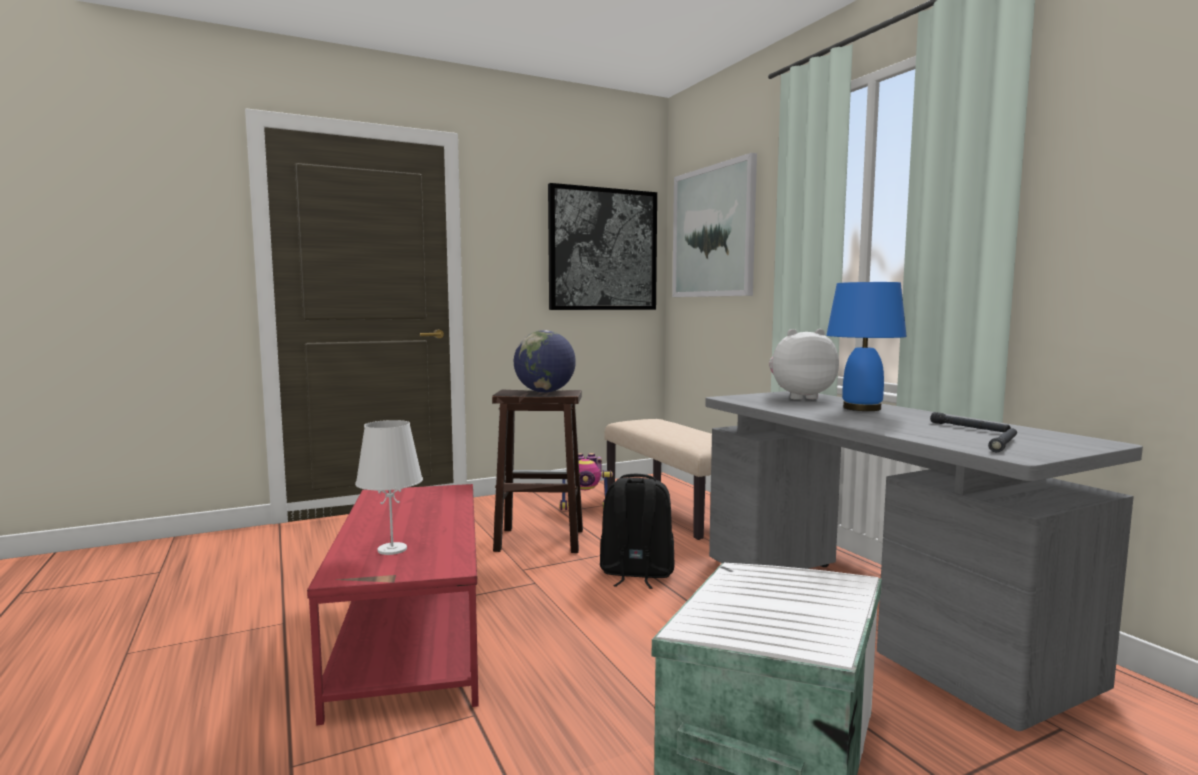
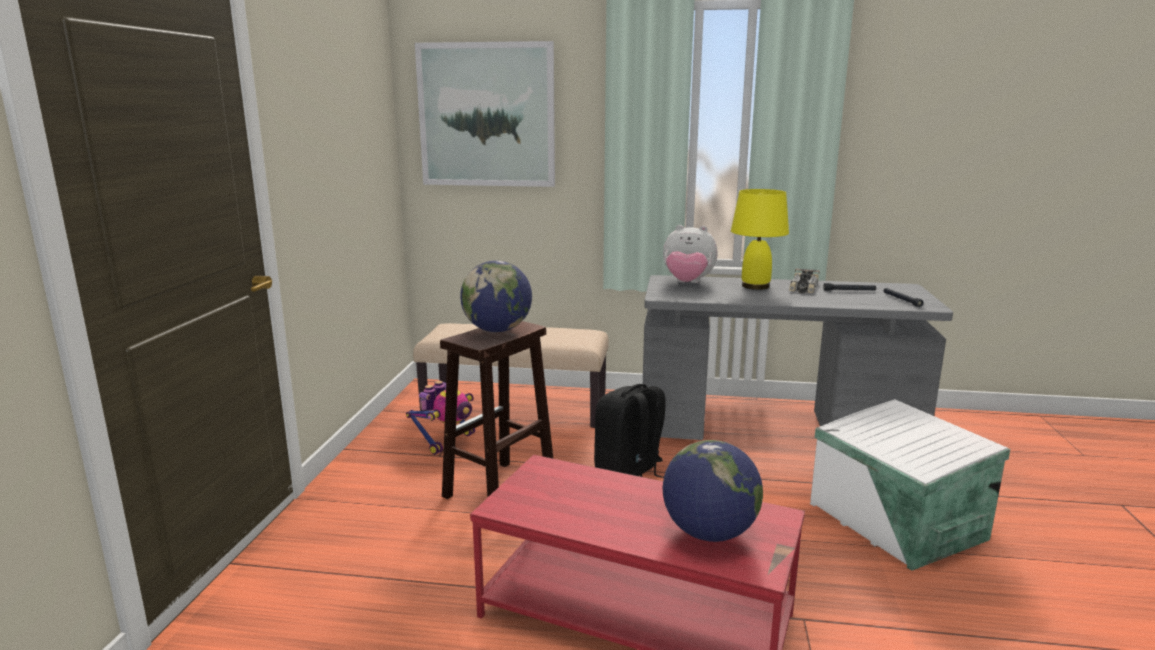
camera: 55 degrees left, 10 degrees up
white table lamp [355,420,423,555] -> globe [663,440,763,542]
picture [548,183,657,310] -> none
plush toy [769,329,839,400] -> plush toy turned 105 degrees counterclockwise [663,225,717,283]
blue table lamp [826,282,907,411] -> yellow table lamp [731,189,789,290]
none -> toy car [789,269,820,294]

